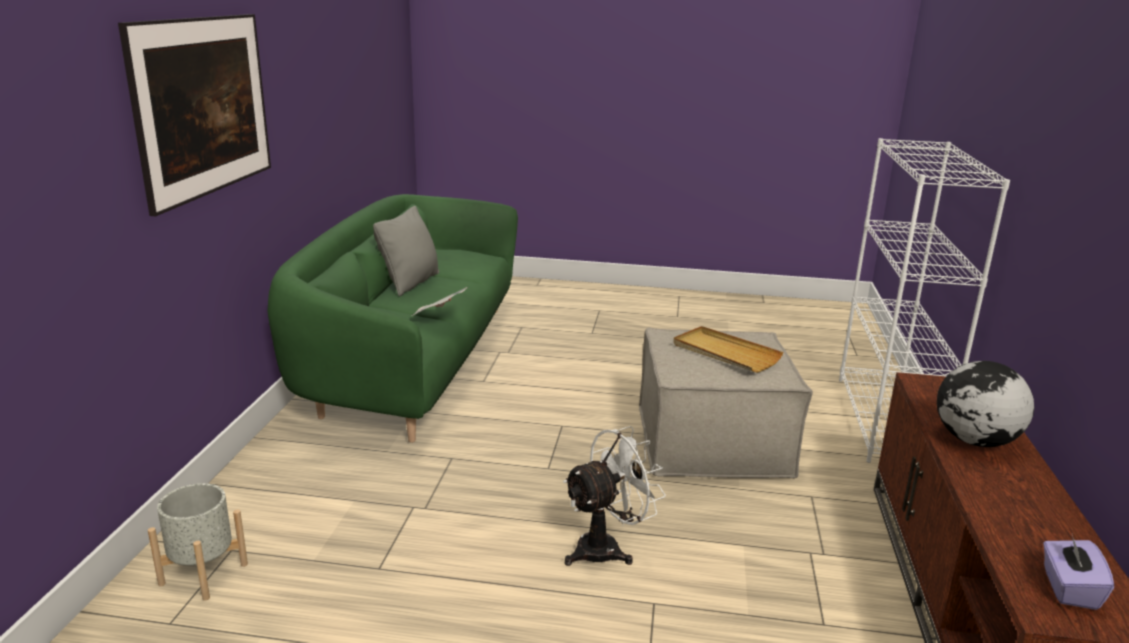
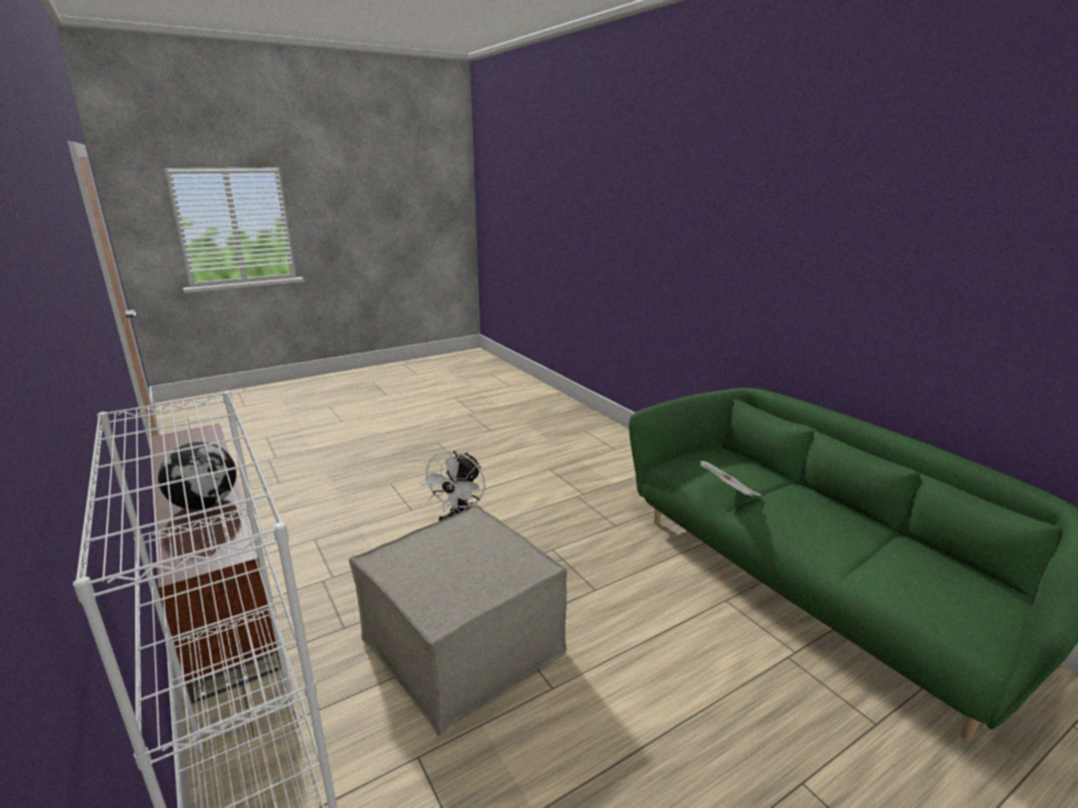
camera: 140 degrees right, 0 degrees up
picture [118,14,271,216] -> none
grey planter [148,483,248,600] -> none
grey pillow [373,206,439,296] -> none
beige tray [673,326,783,372] -> none
purple tissue box [1043,535,1114,610] -> none

